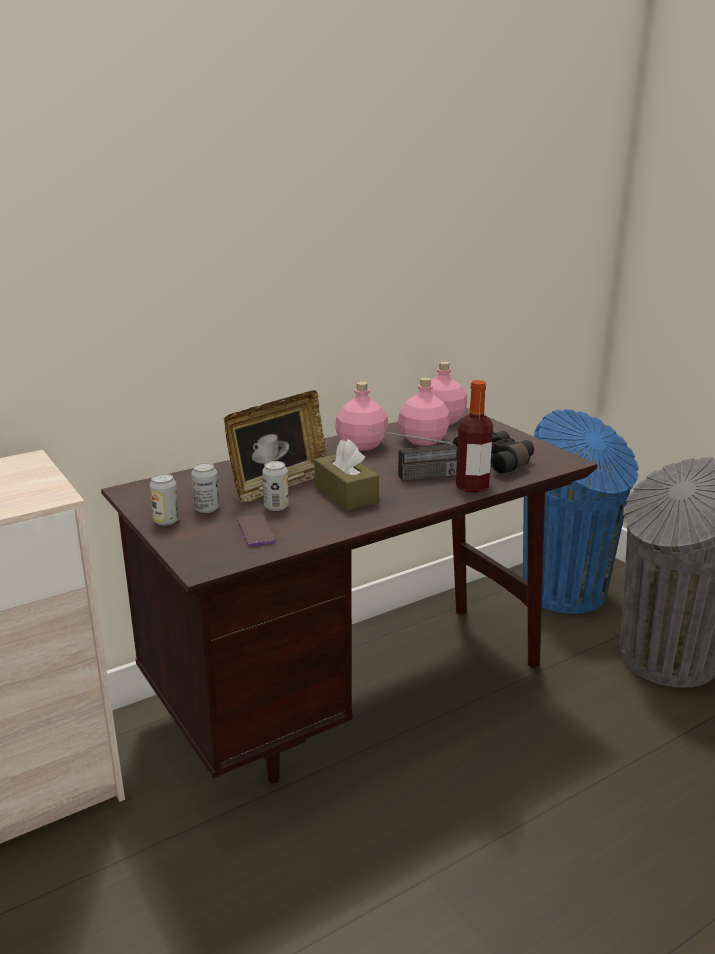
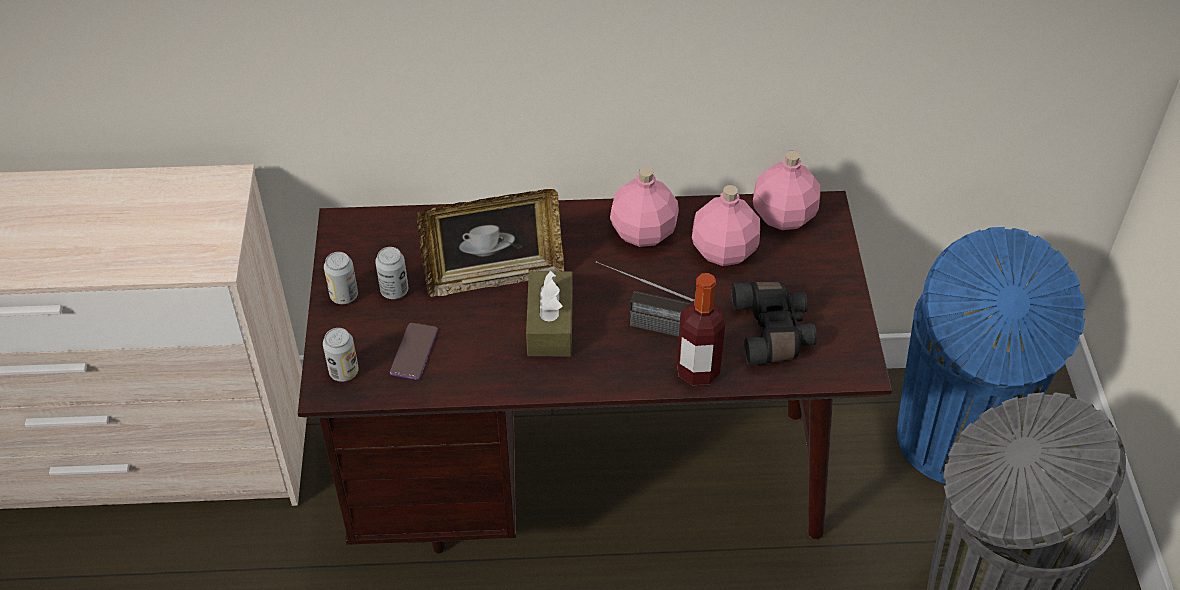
camera: 30 degrees right, 25 degrees up
can [262,461,289,511] -> can moved to [323,328,359,382]

